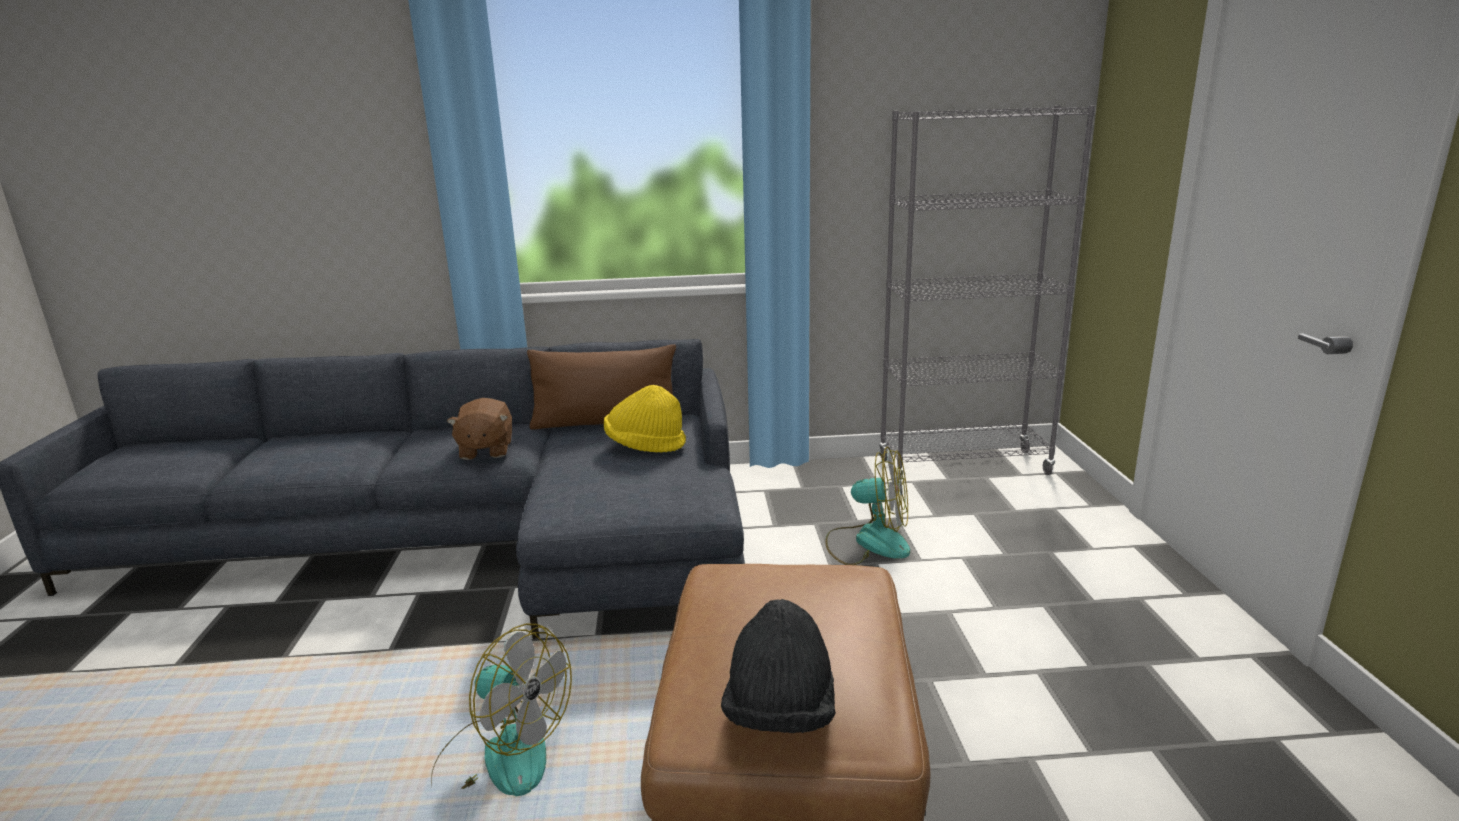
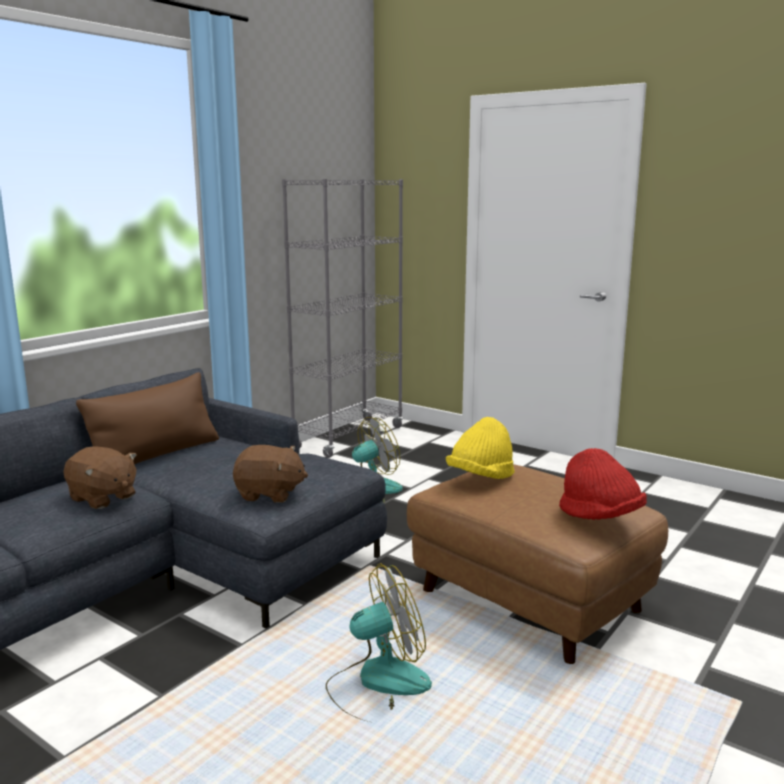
camera: 50 degrees left, 5 degrees down
yellow hat [604,385,686,453] -> yellow hat moved to [446,417,514,479]
black hat [721,599,836,733] -> red hat [559,448,647,520]
none -> brown plush toy [233,445,308,503]

